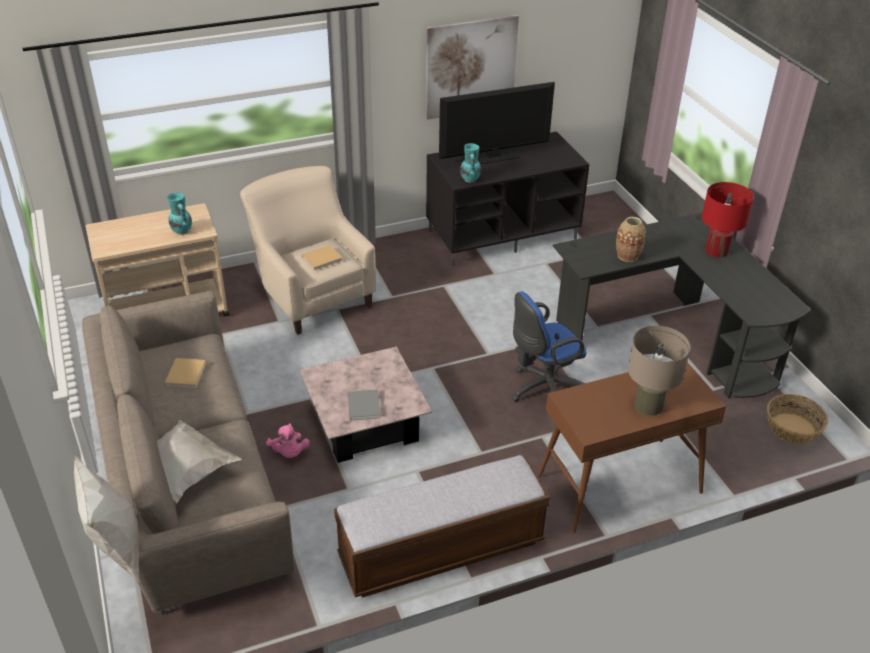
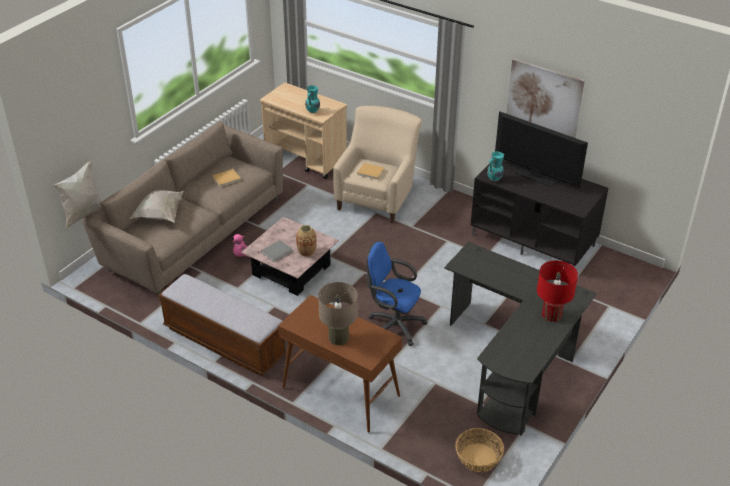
camera: 55 degrees right, 0 degrees up
vase [616,217,646,262] -> vase moved to [296,225,317,257]

